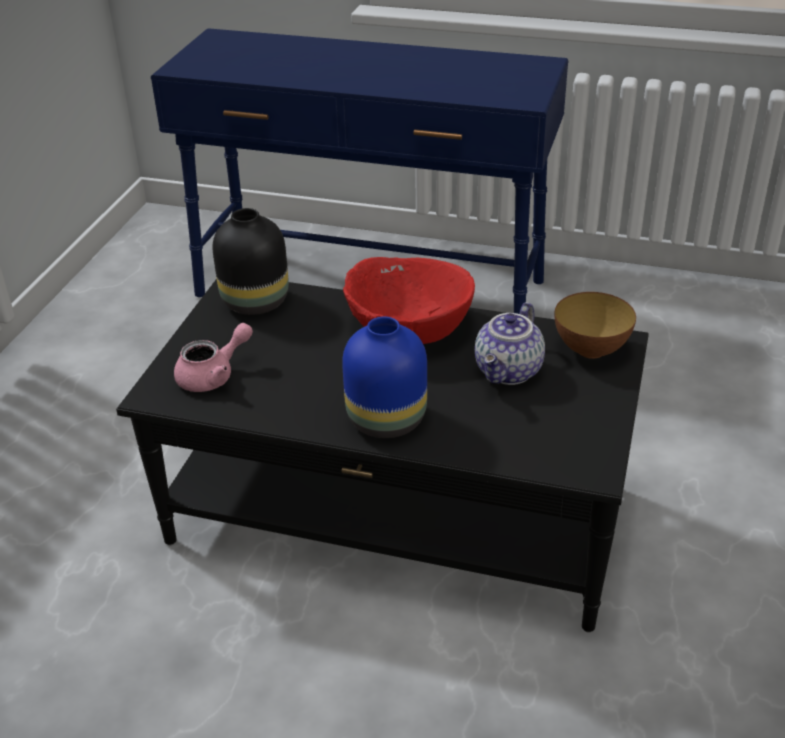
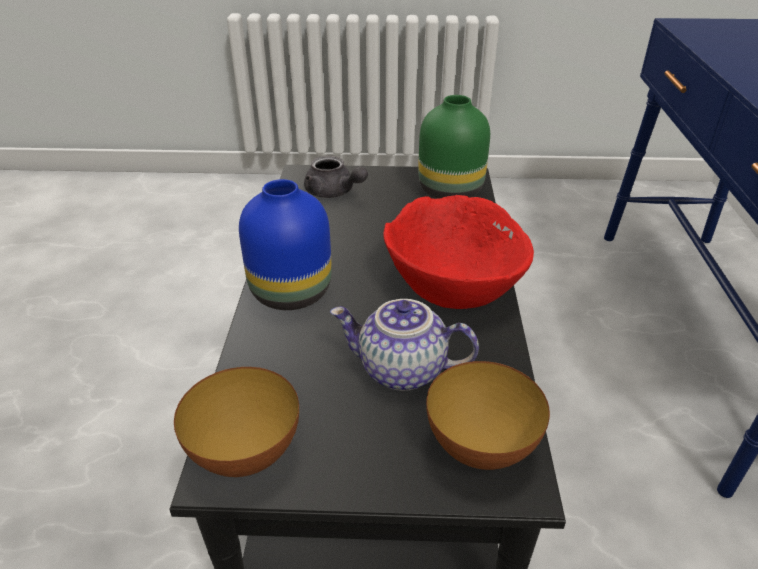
camera: 75 degrees right, 0 degrees up
pink teapot [174,323,253,392] -> grey teapot [304,156,368,198]
black vase [212,208,289,315] -> green vase [418,95,490,199]
none -> bowl [174,367,299,477]

